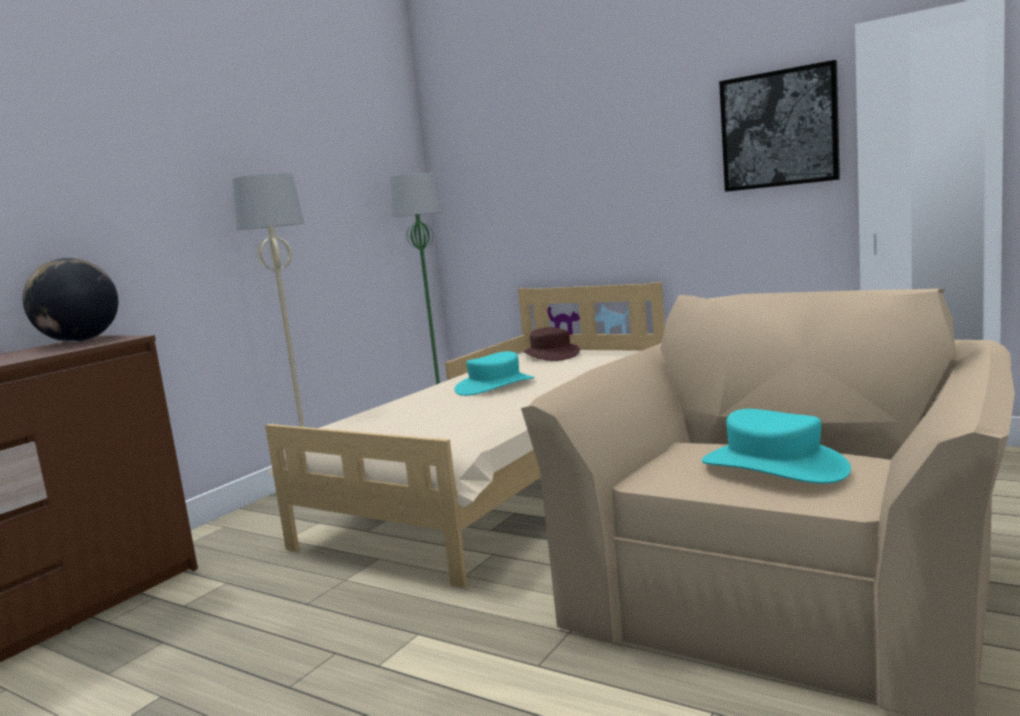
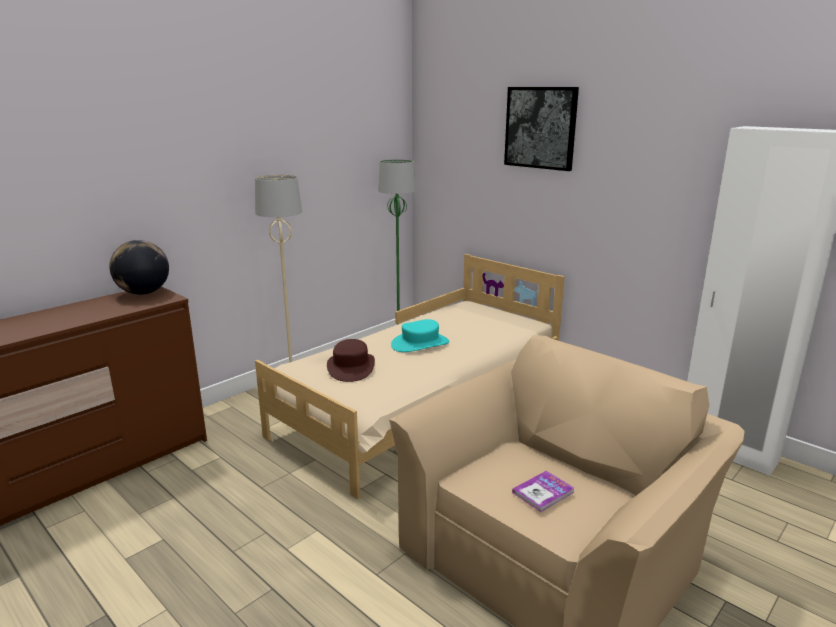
camera: 10 degrees right, 10 degrees up
brown hat [523,327,580,361] -> brown hat moved to [327,339,375,382]
turquoise hat [702,409,851,484] -> book [512,471,574,512]
picture [719,60,840,192] -> picture moved to [504,87,579,171]

